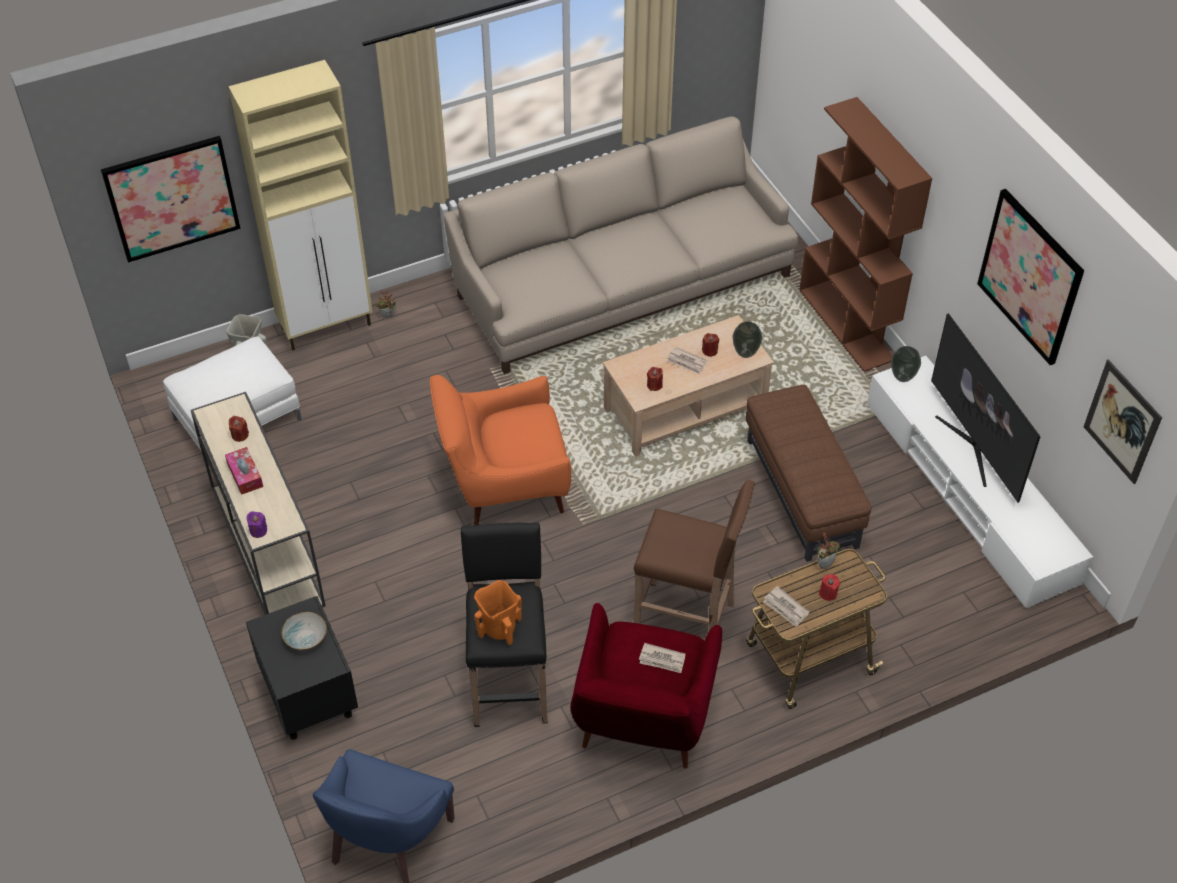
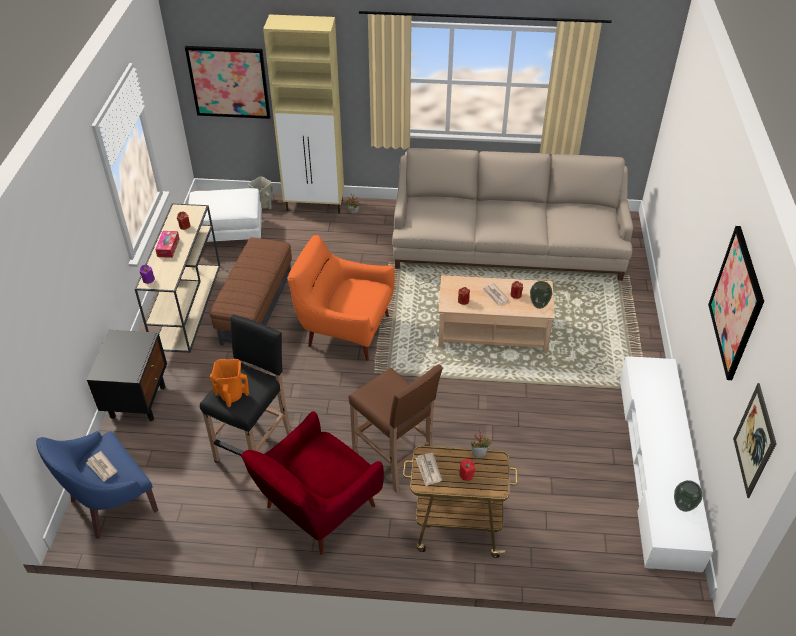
camera: 30 degrees right, 5 degrees down
bowl [282,612,327,650] -> none
newspaper [639,643,685,673] -> newspaper moved to [86,451,117,482]
brown ottoman [746,385,871,562] -> brown ottoman moved to [210,238,292,346]
brown bookcase [799,97,932,372] -> none
vase [891,346,921,382] -> vase moved to [674,480,702,512]
television [931,314,1040,503] -> none

